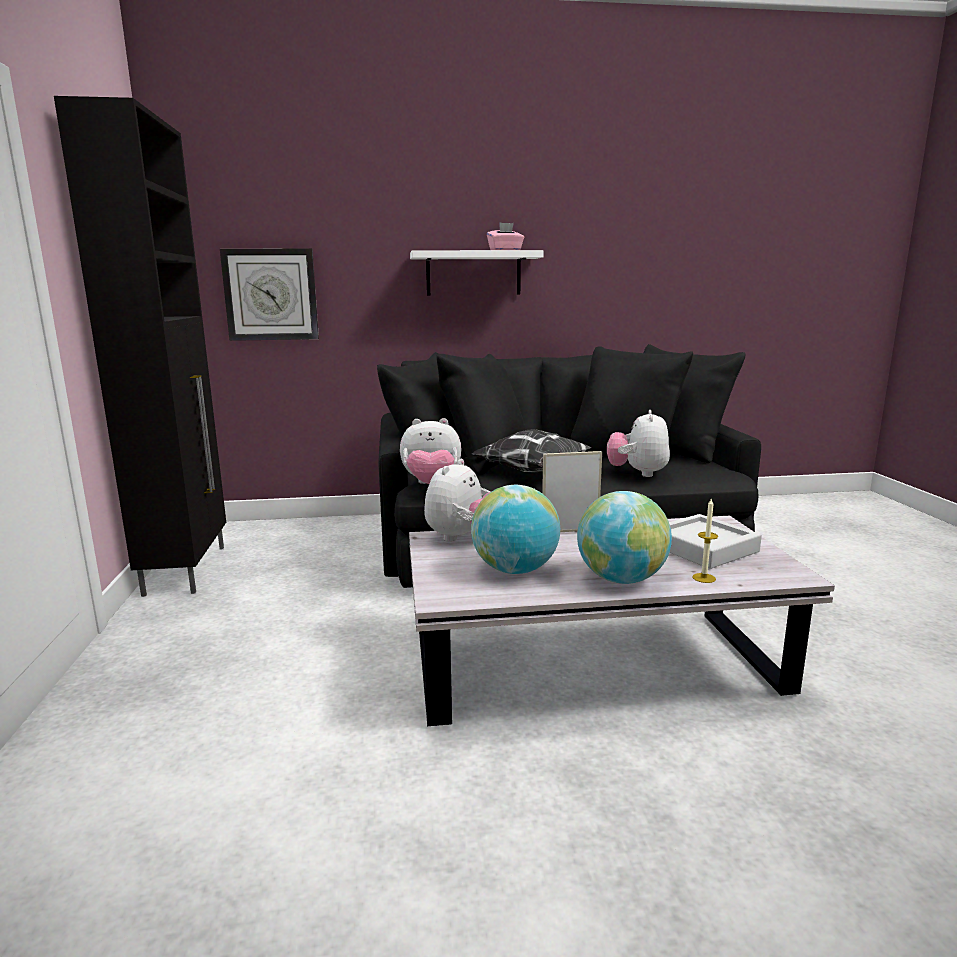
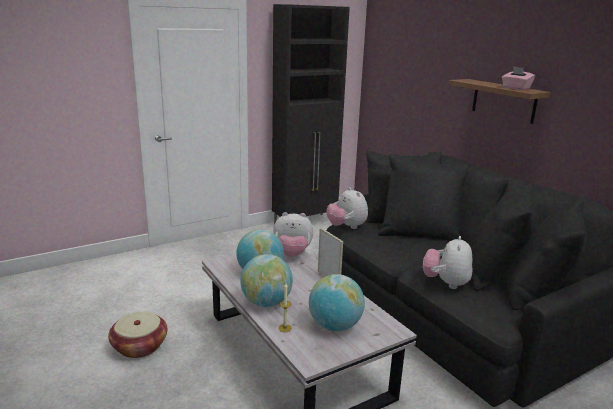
camera: 65 degrees right, 5 degrees up
wall clock [220,249,319,341] -> none
white shelf [410,250,544,295] -> brown shelf [449,79,551,124]
pillow [472,429,592,473] -> none
plush toy [607,410,670,477] -> plush toy turned 60 degrees counterclockwise [423,236,472,289]
grey tray [669,514,762,569] -> globe [309,274,365,331]
none -> basket [108,312,167,358]

